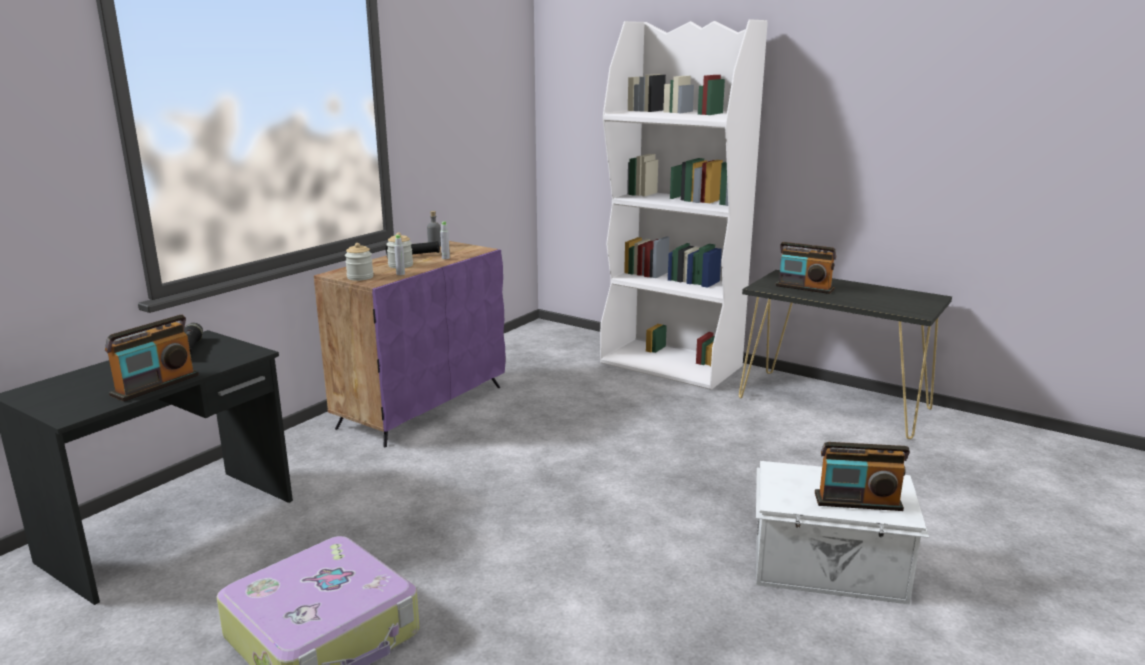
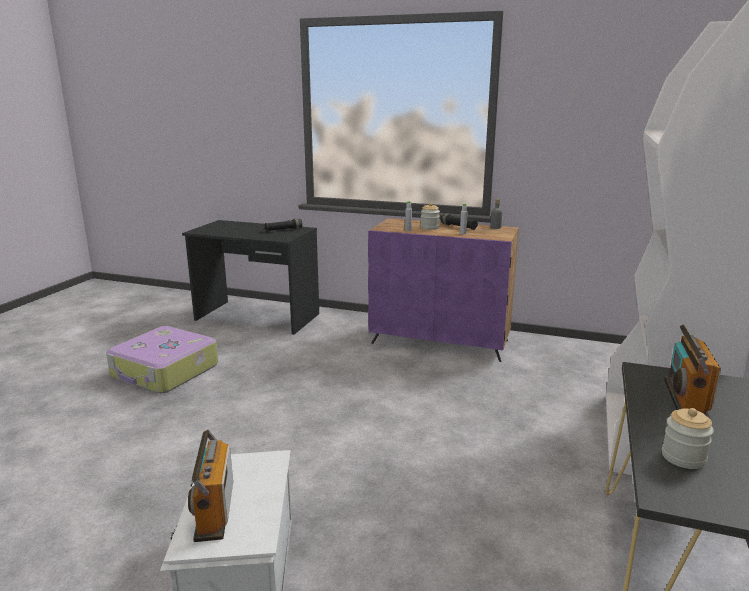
camera: 75 degrees right, 0 degrees up
radio [105,315,199,402] -> none
jar [345,243,373,281] -> jar moved to [662,408,714,469]

